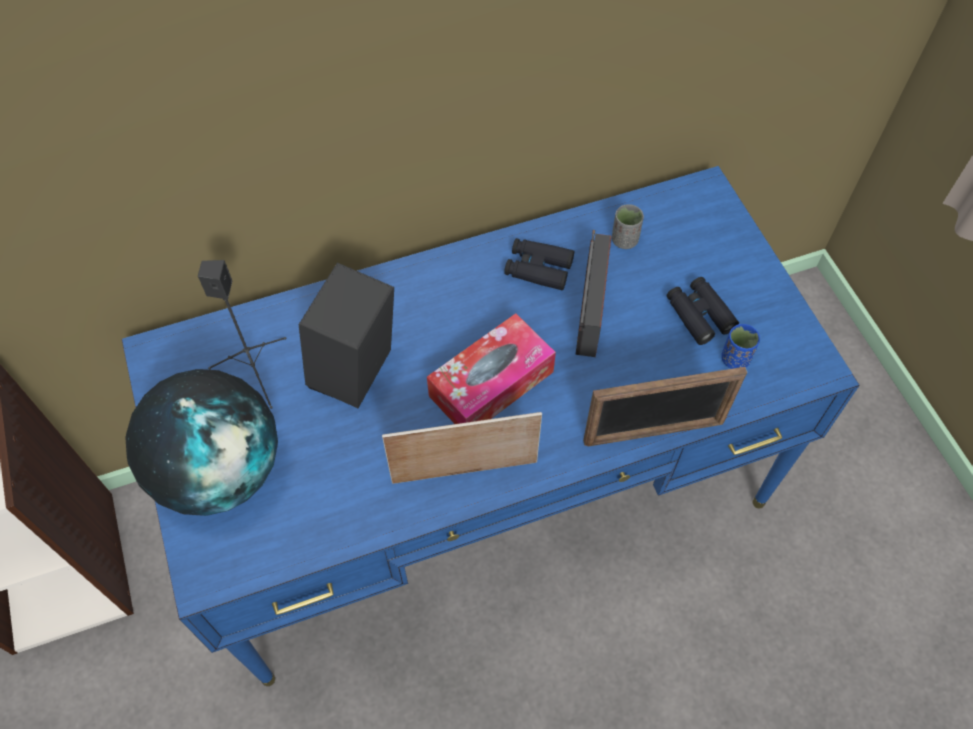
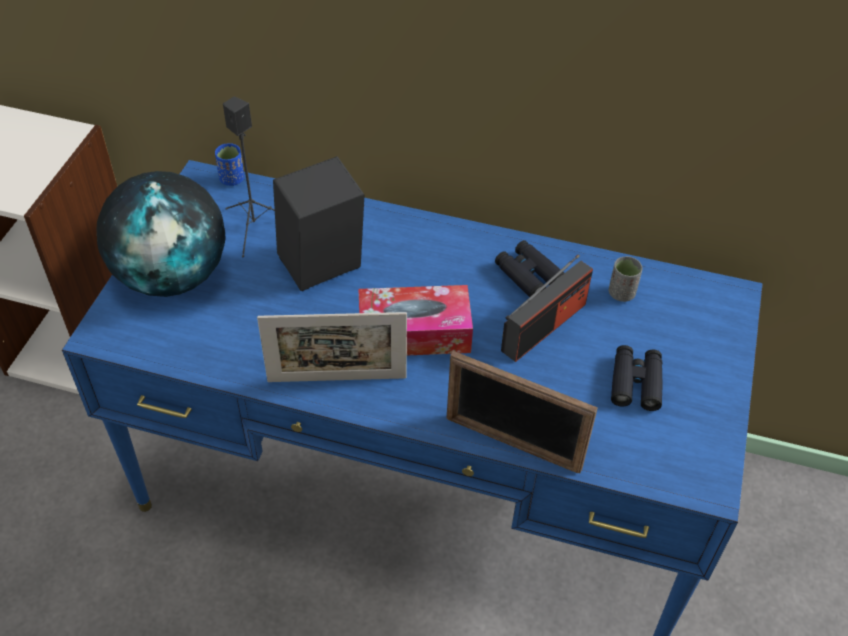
camera: 35 degrees right, 10 degrees down
picture frame [382,412,542,484] -> picture frame turned 150 degrees clockwise [257,312,407,382]
blue cup [721,324,760,369] -> blue cup moved to [215,143,244,186]

